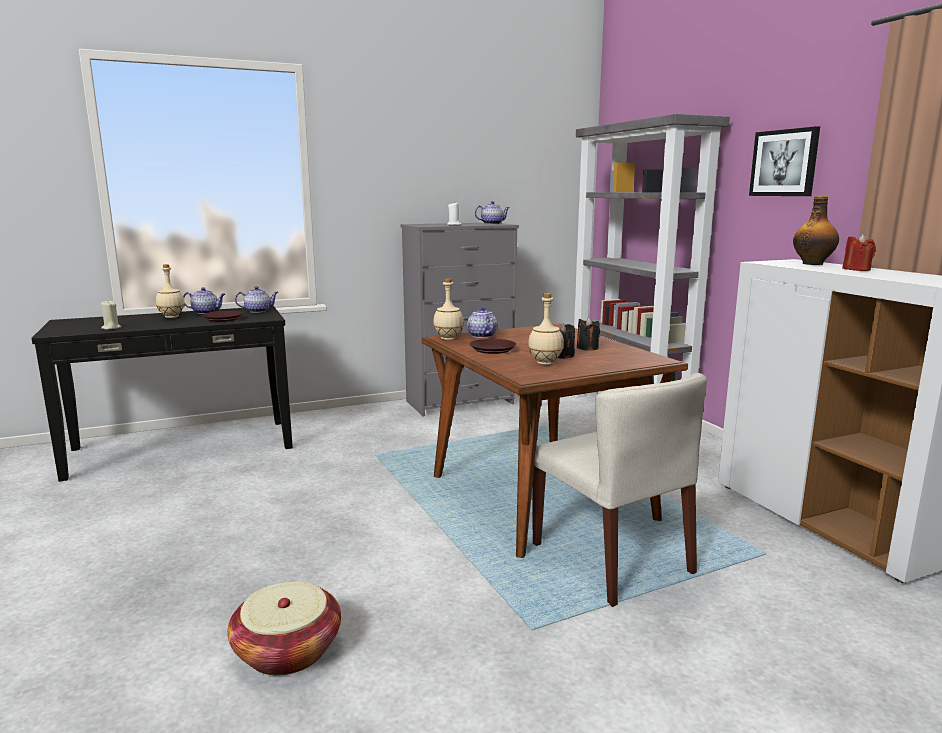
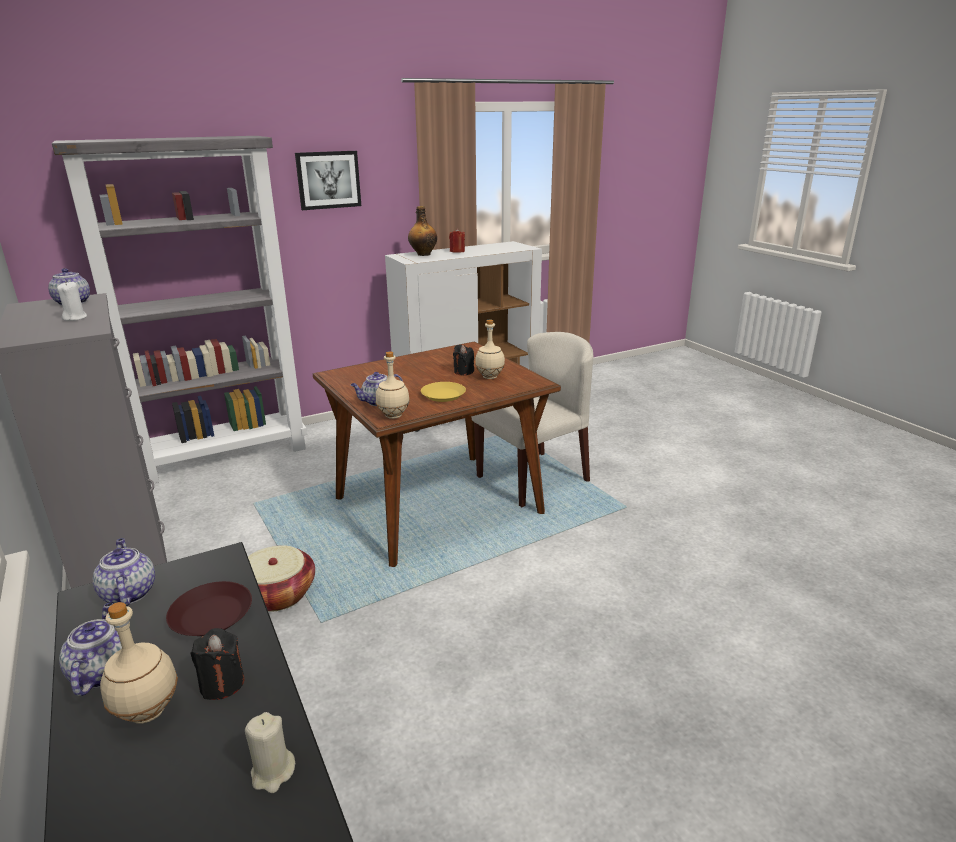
camera: 95 degrees left, 10 degrees up
basket [227,581,341,676] -> basket moved to [248,545,315,612]
brown plate [470,339,516,354] -> yellow plate [421,382,466,402]
black candle [577,317,600,351] -> black candle moved to [190,628,245,700]

